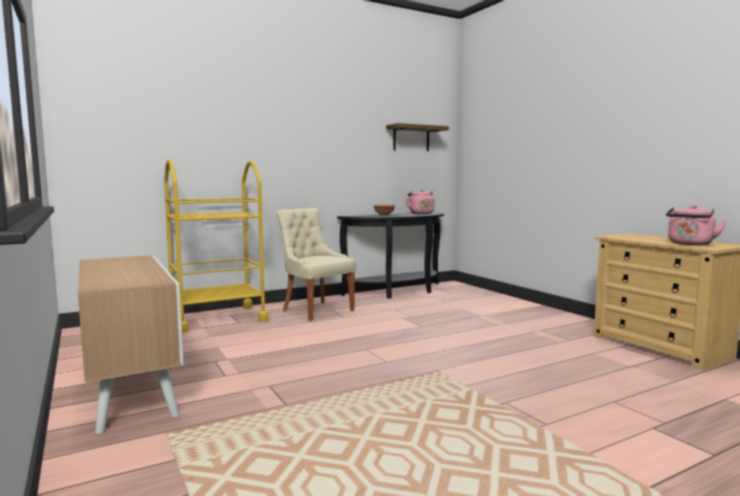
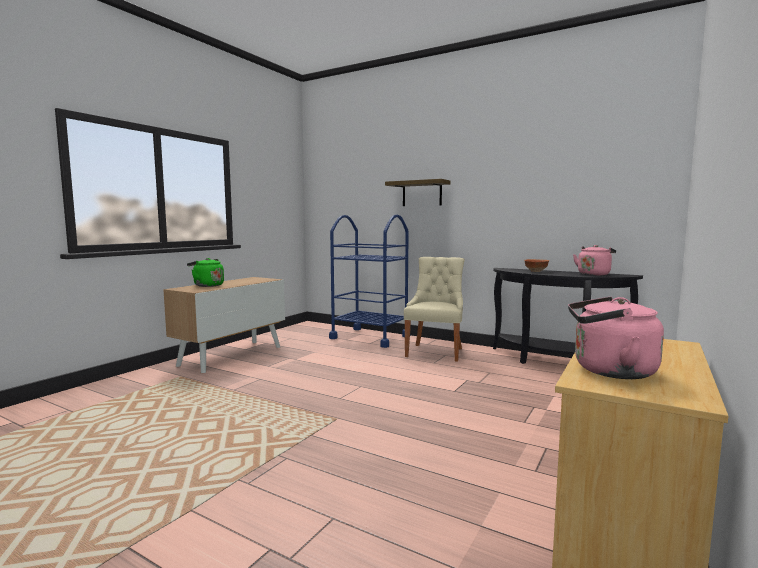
camera: 60 degrees right, 0 degrees up
yellow cart [164,159,268,333] -> blue cart [329,214,409,348]
shelf [386,123,449,151] -> shelf moved to [385,179,451,206]
none -> green kettle [187,258,224,287]

